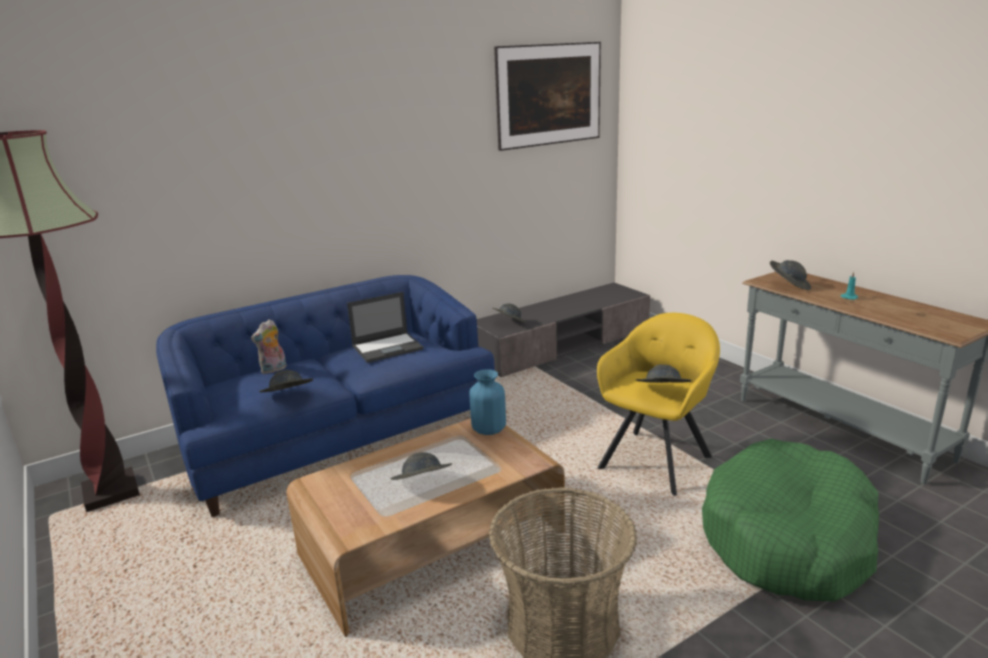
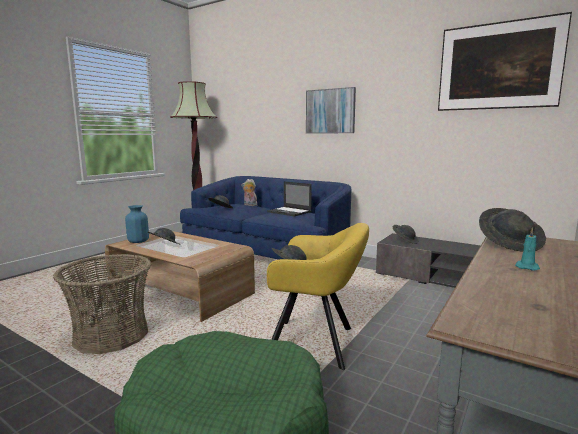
camera: 65 degrees right, 10 degrees down
blue vase [469,369,506,435] -> blue vase moved to [125,205,149,243]
none -> picture [306,87,356,134]

